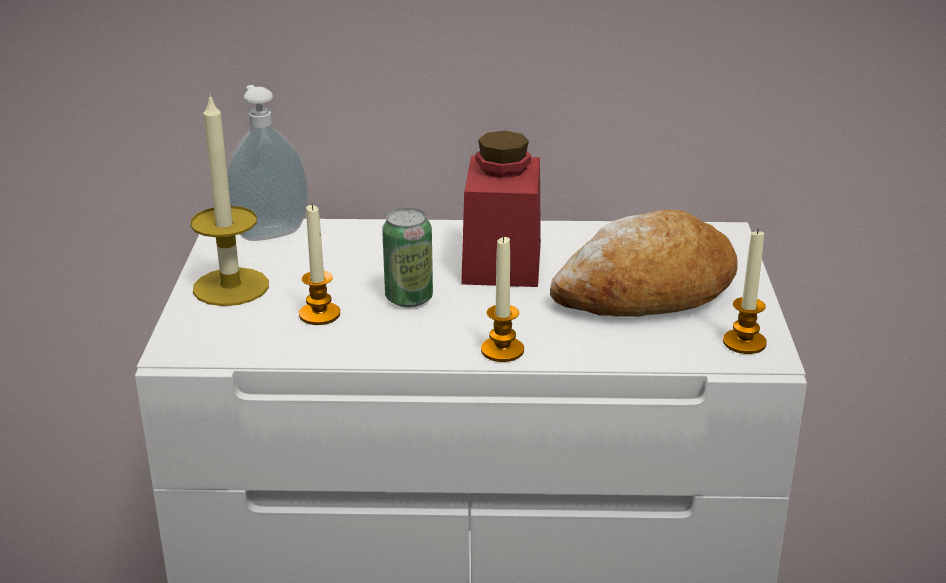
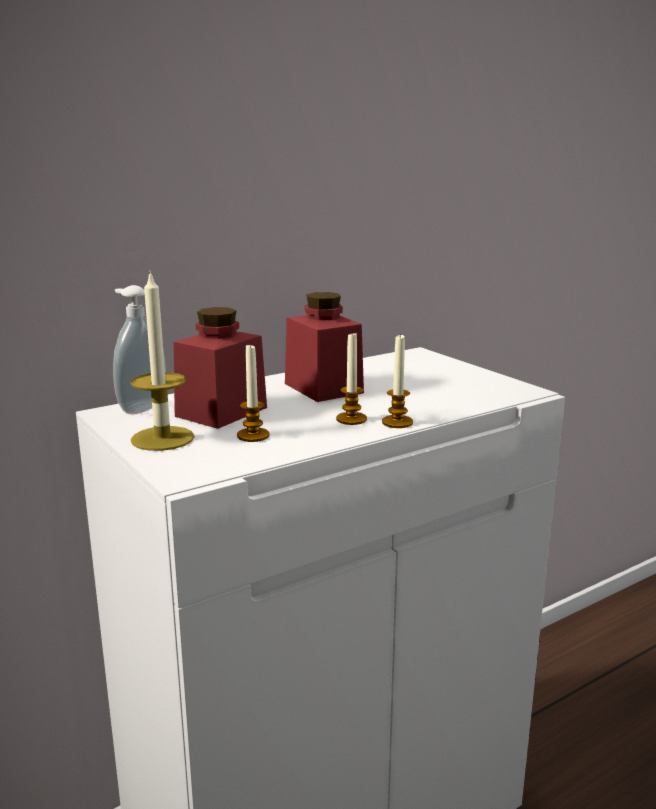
camera: 35 degrees left, 10 degrees down
can [382,208,433,307] -> none
bread [550,210,738,317] -> none
candle [723,228,767,354] -> candle moved to [336,331,367,425]
none -> red jar [173,307,267,429]

